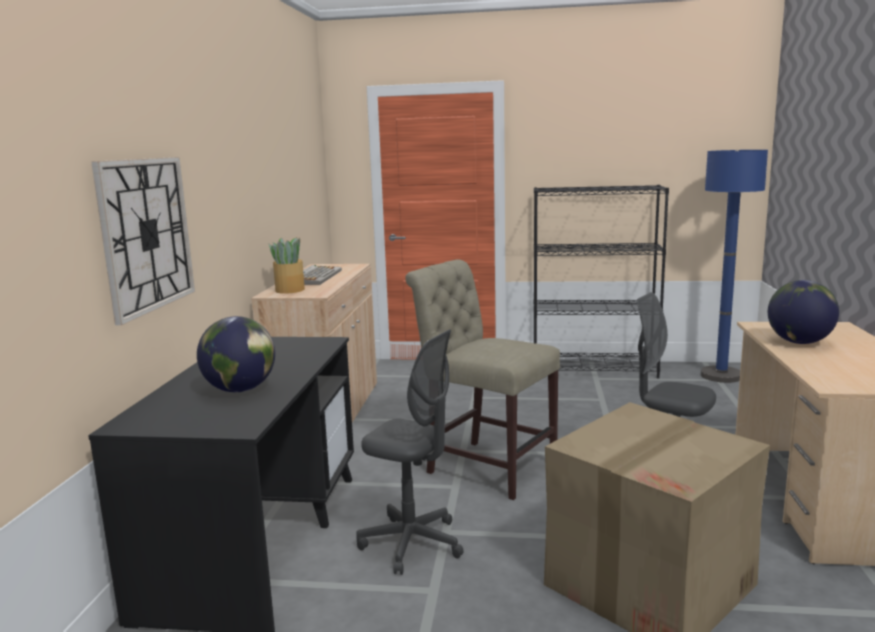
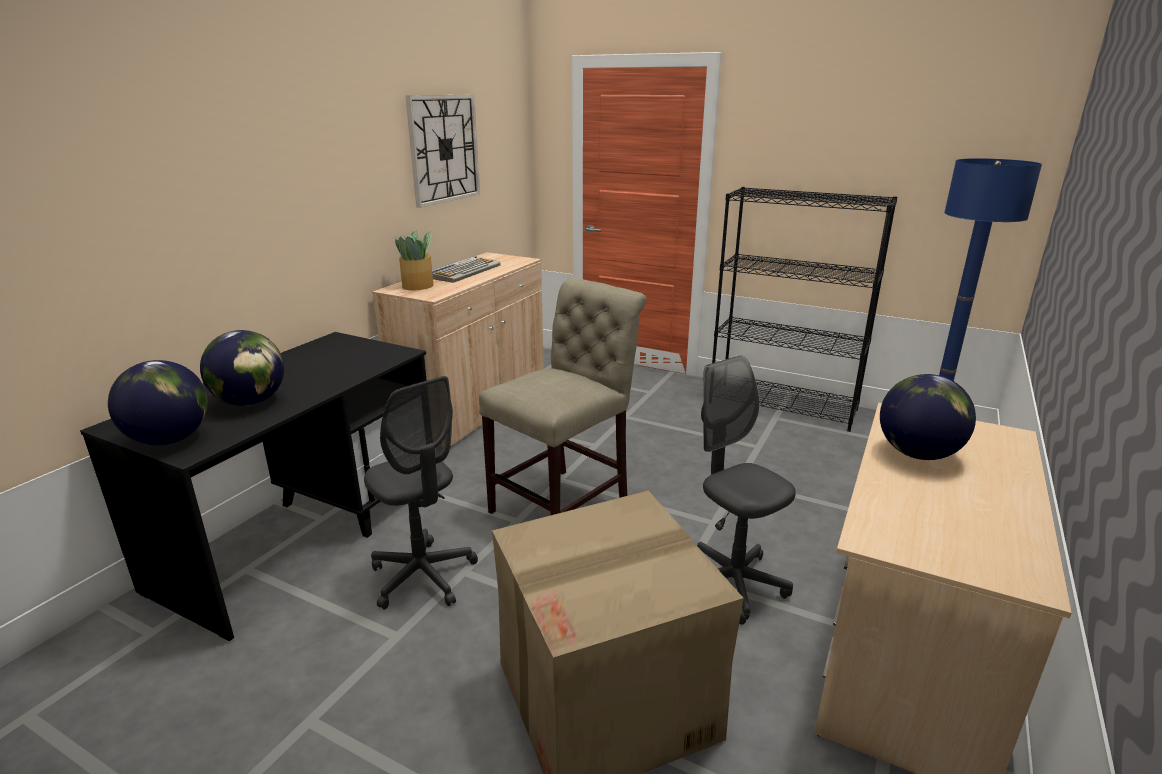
camera: 20 degrees right, 10 degrees up
wall clock [91,157,195,325] -> wall clock moved to [406,95,480,208]
beige chair [405,259,560,500] -> beige chair turned 75 degrees clockwise [479,278,647,515]
none -> globe [108,360,208,445]

